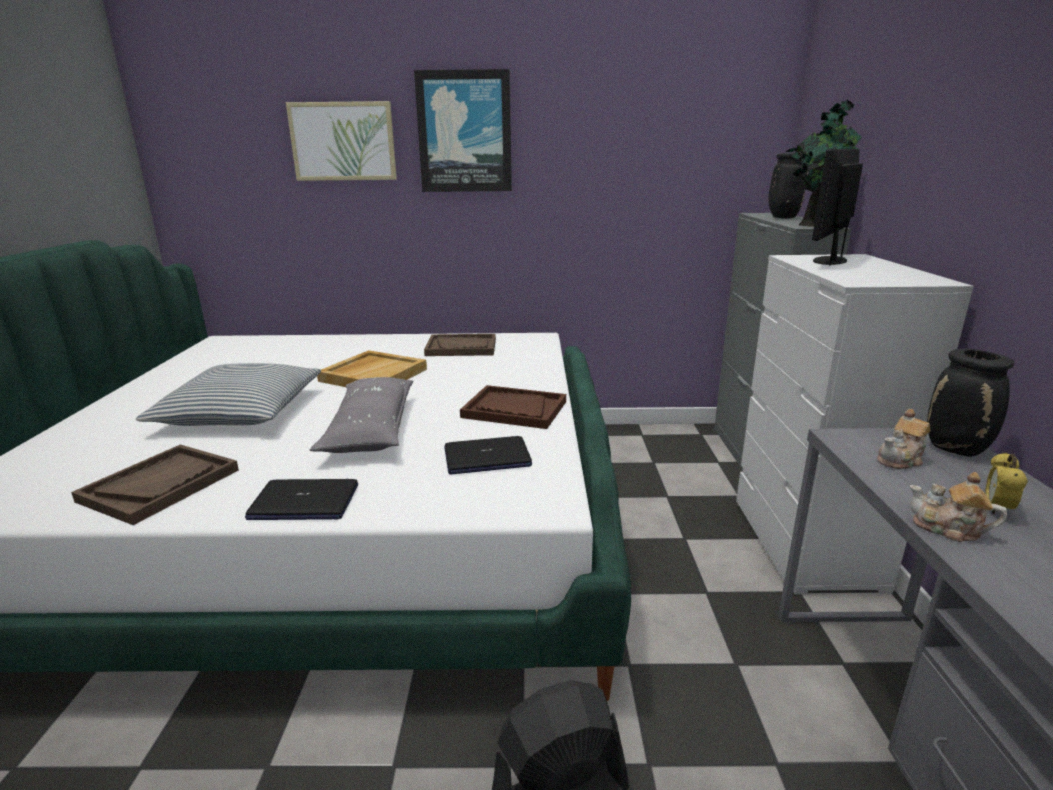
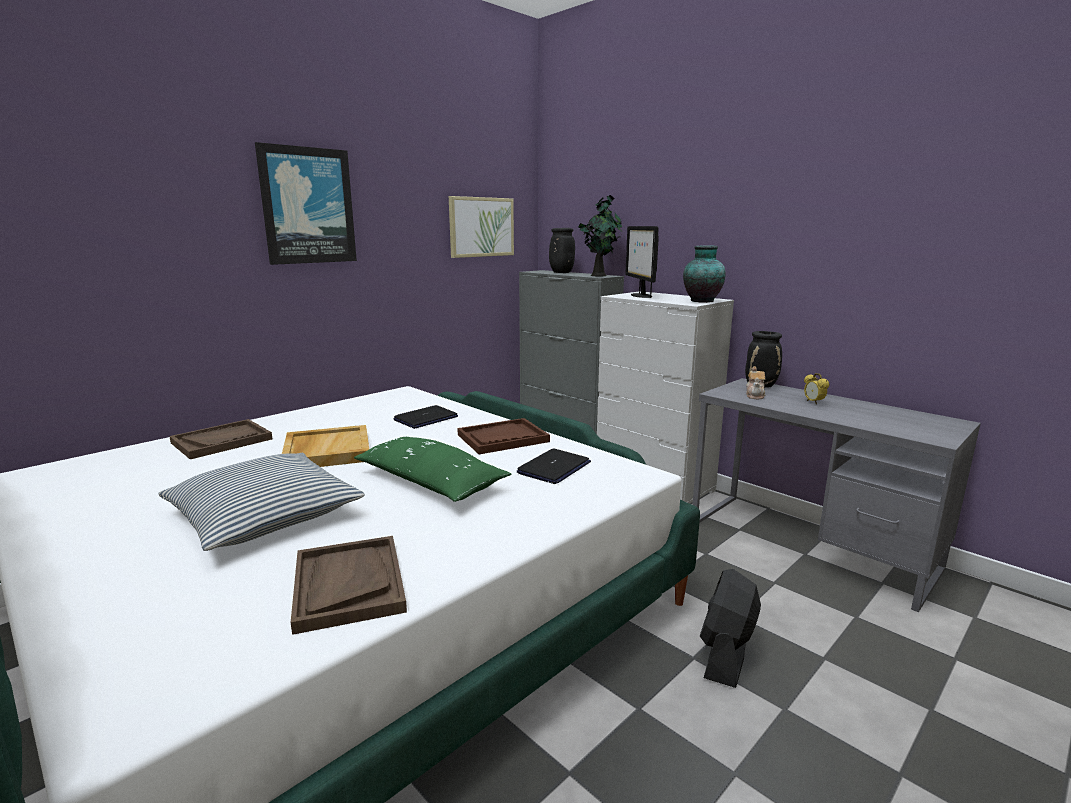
camera: 45 degrees left, 5 degrees down
laptop [245,479,358,520] -> laptop moved to [394,405,458,429]
picture [286,101,397,181] -> picture moved to [449,196,514,258]
grey pillow [310,377,413,453] -> green pillow [354,437,511,502]
brown tray [424,334,496,356] -> brown tray moved to [169,419,272,459]
teapot [910,472,1007,542] -> none
none -> vase [683,245,726,303]

